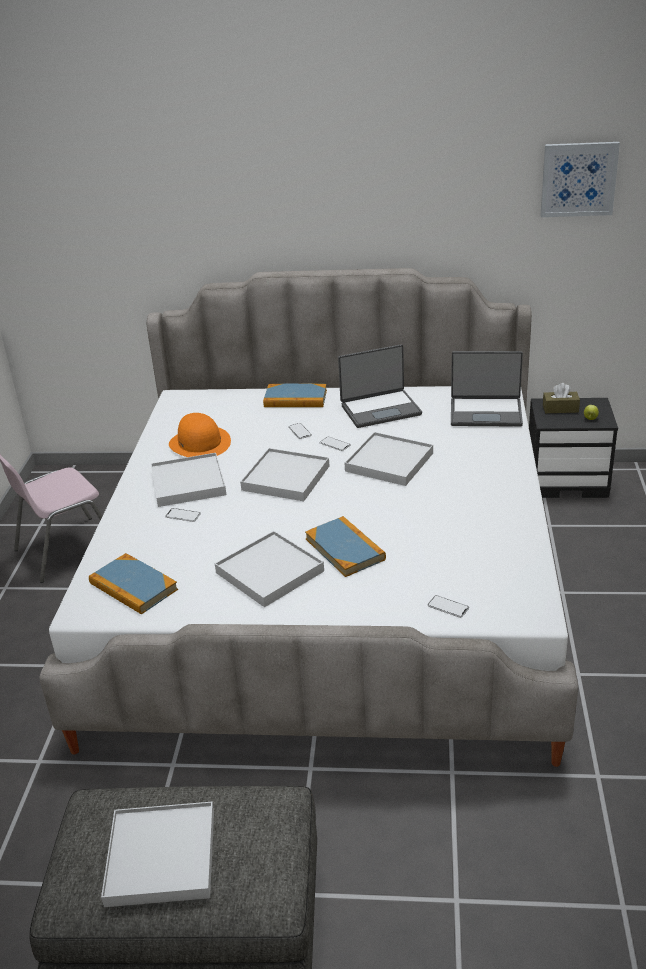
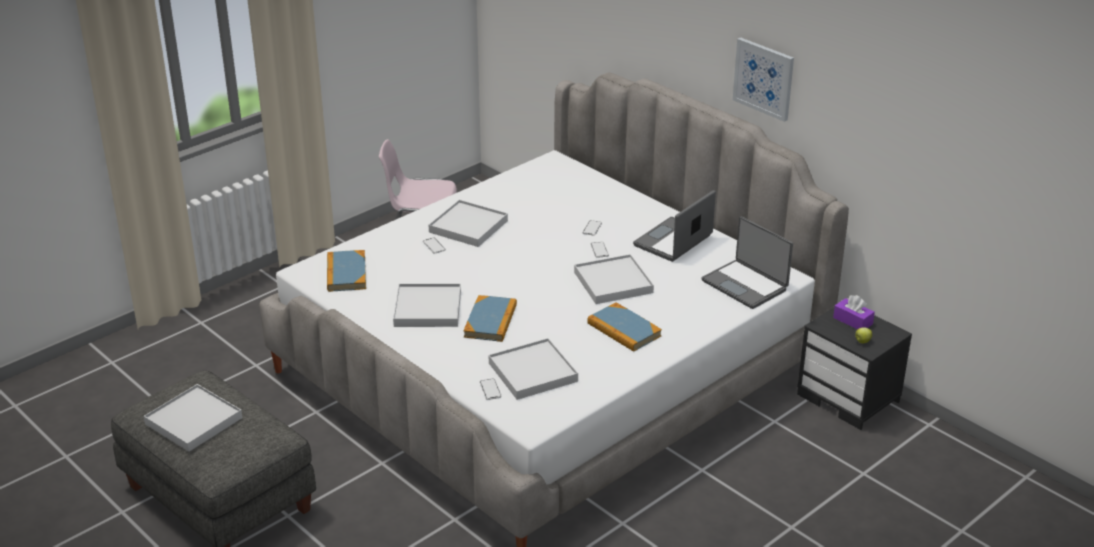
camera: 40 degrees right, 0 degrees up
orange hat [169,413,231,457] -> none
white tray [240,448,329,501] -> white tray moved to [489,338,578,400]
book [263,383,327,407] -> book moved to [587,302,662,352]
laptop [338,344,422,428] -> laptop turned 105 degrees clockwise [633,190,716,262]
picture [541,142,620,217] -> picture moved to [733,37,794,122]
brown tissue box [543,383,580,413] -> purple tissue box [833,295,875,330]

